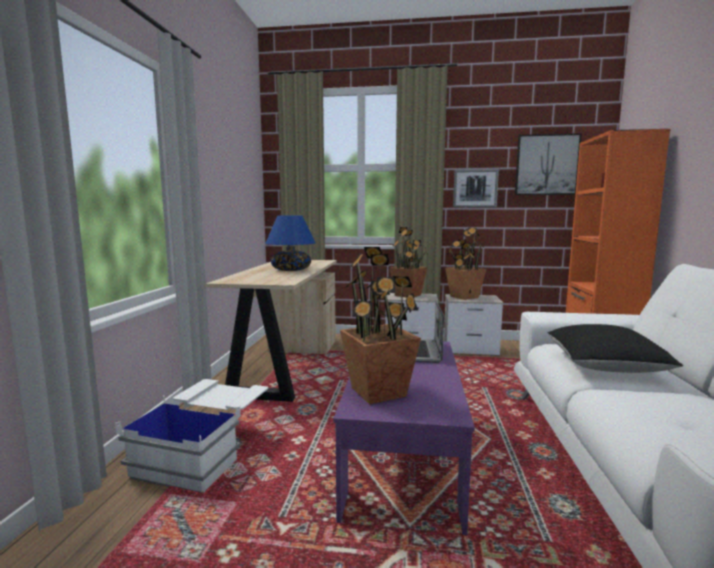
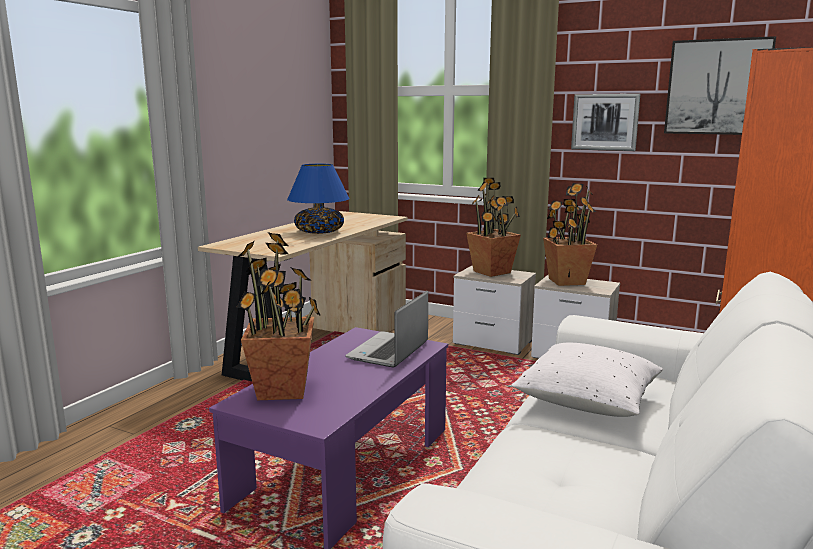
camera: 20 degrees right, 5 degrees up
white storage box [115,379,268,493] -> none
black pillow [547,324,683,373] -> white pillow [511,343,663,417]

